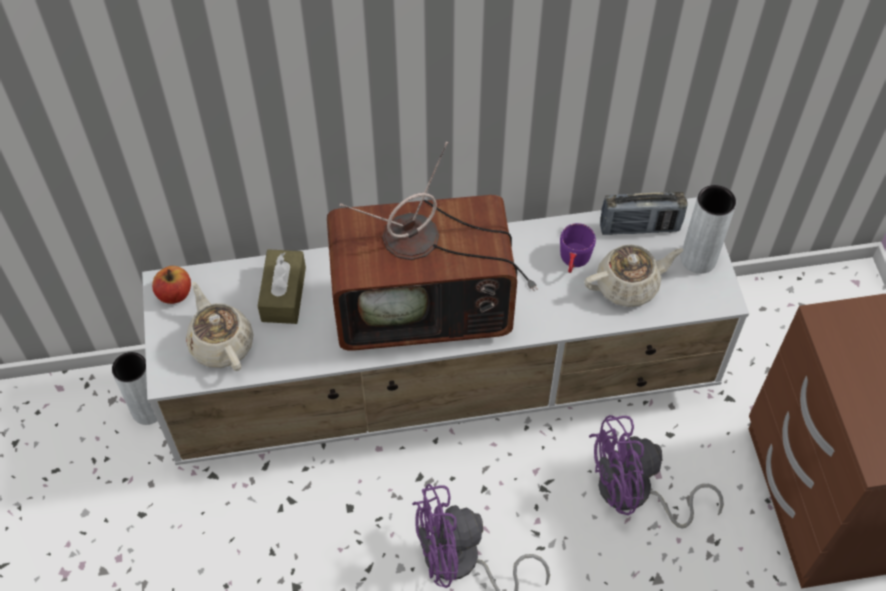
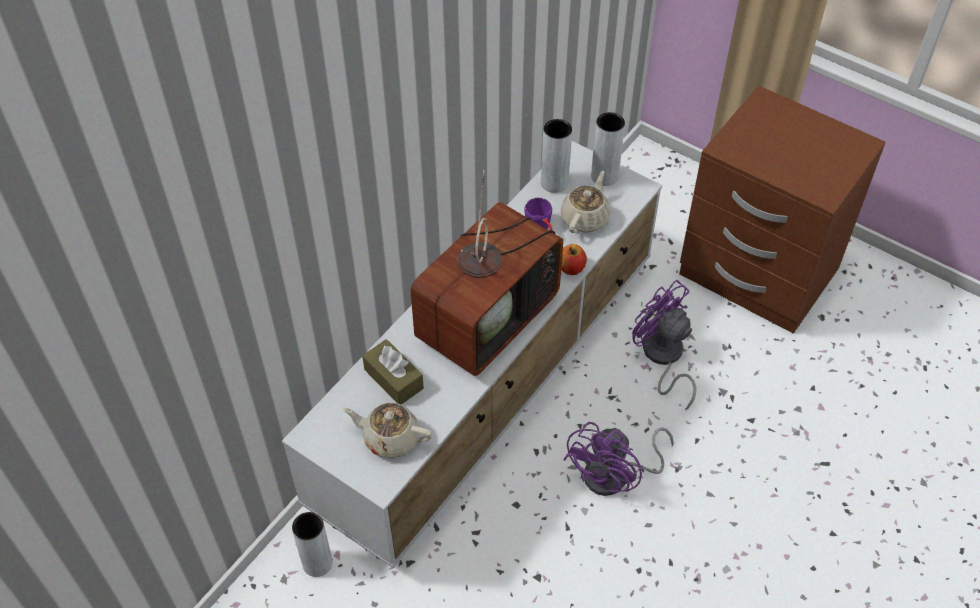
camera: 45 degrees left, 5 degrees down
apple [152,266,191,304] -> apple moved to [561,244,587,275]
purple fan [589,415,724,529] -> purple fan turned 105 degrees clockwise [632,280,696,410]
radio [600,191,688,235] -> grey vase [541,119,572,193]

